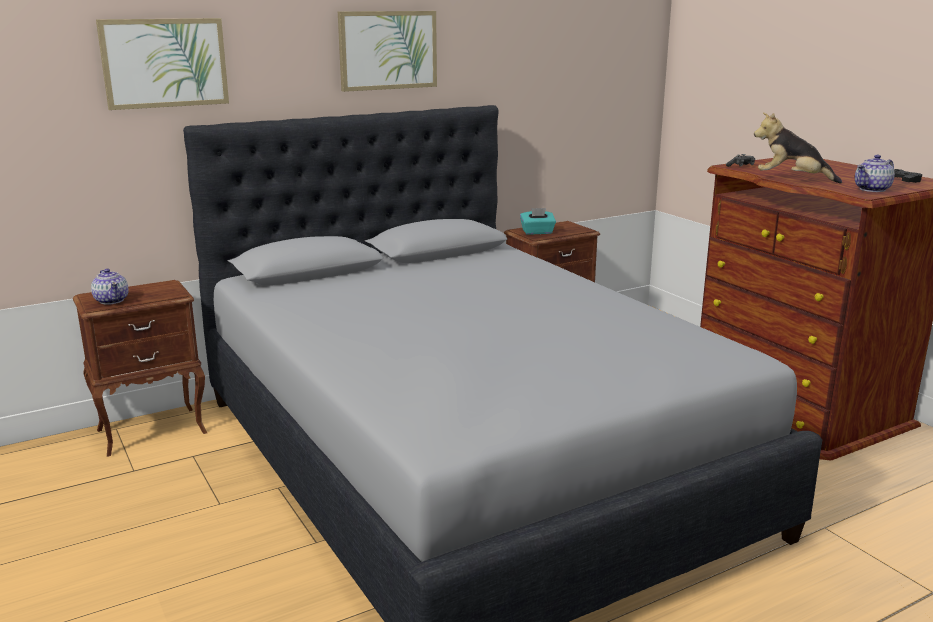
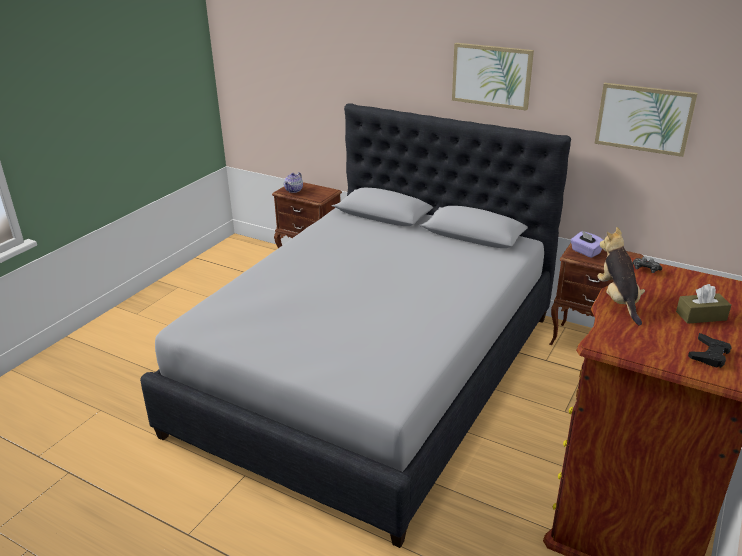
camera: 60 degrees right, 10 degrees up
picture [96,18,229,110] -> picture moved to [594,83,698,157]
turquoise tissue box [520,208,556,235] -> purple tissue box [570,231,603,258]
teapot [855,155,895,192] -> none
none -> brown tissue box [676,284,731,324]

